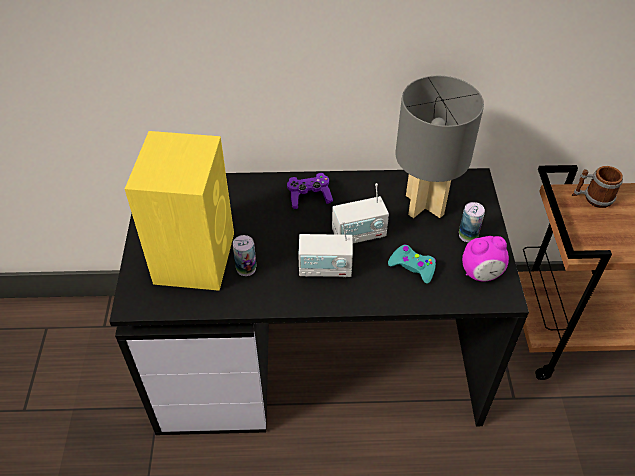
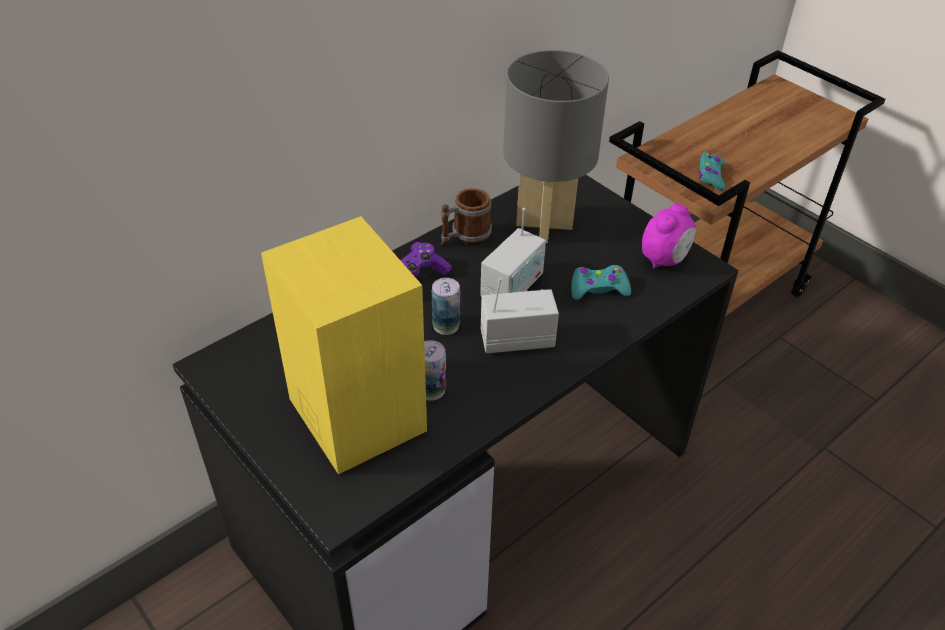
camera: 40 degrees left, 5 degrees down
radio [298,221,353,278] -> radio turned 150 degrees counterclockwise [481,278,559,354]
can [459,202,485,242] -> can moved to [432,278,460,335]
mug [572,166,623,208] -> mug moved to [441,188,492,245]
none -> turquoise game controller [699,152,726,190]

